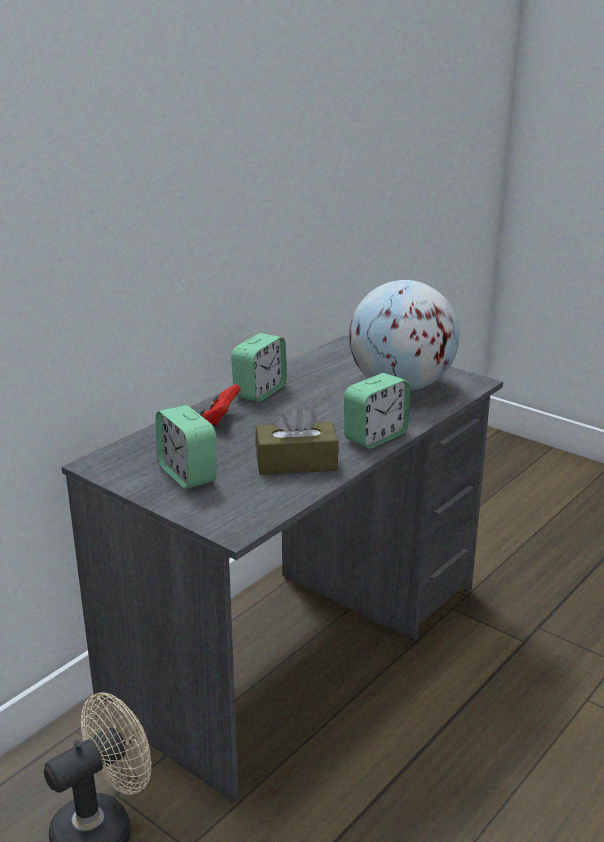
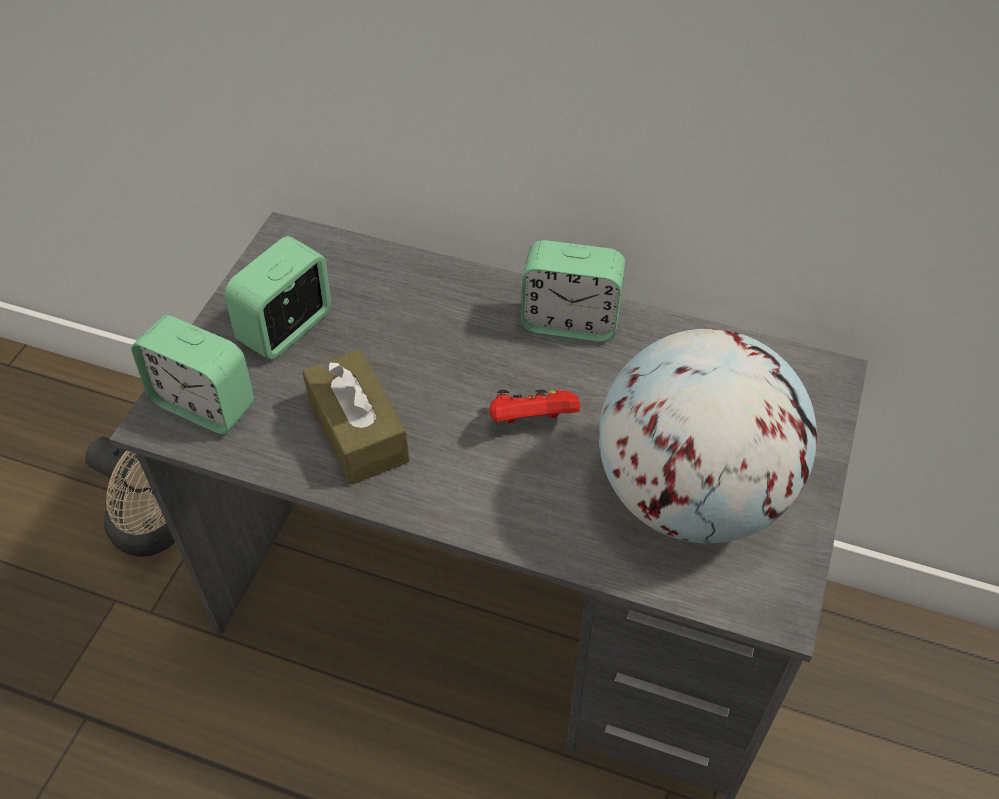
camera: 70 degrees right, 25 degrees up
red game controller [200,384,241,426] -> red game controller moved to [489,389,580,423]
alarm clock [344,373,410,449] -> alarm clock moved to [131,315,254,434]

